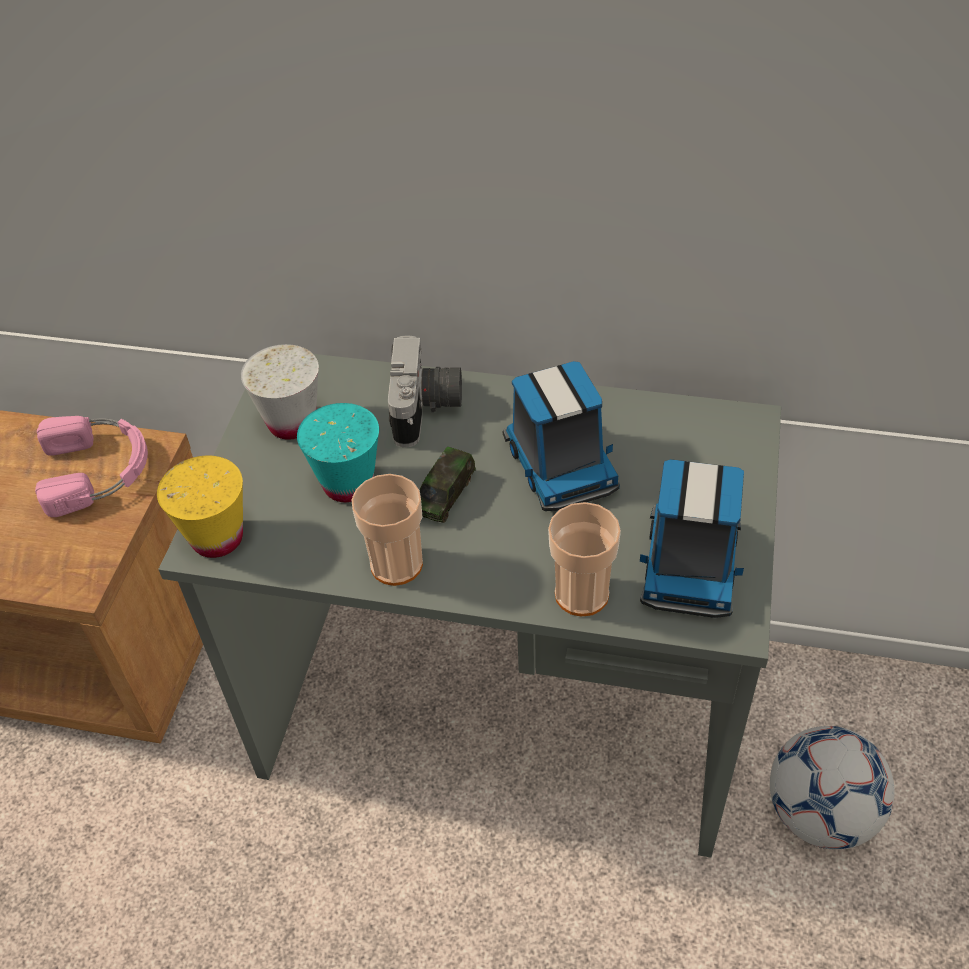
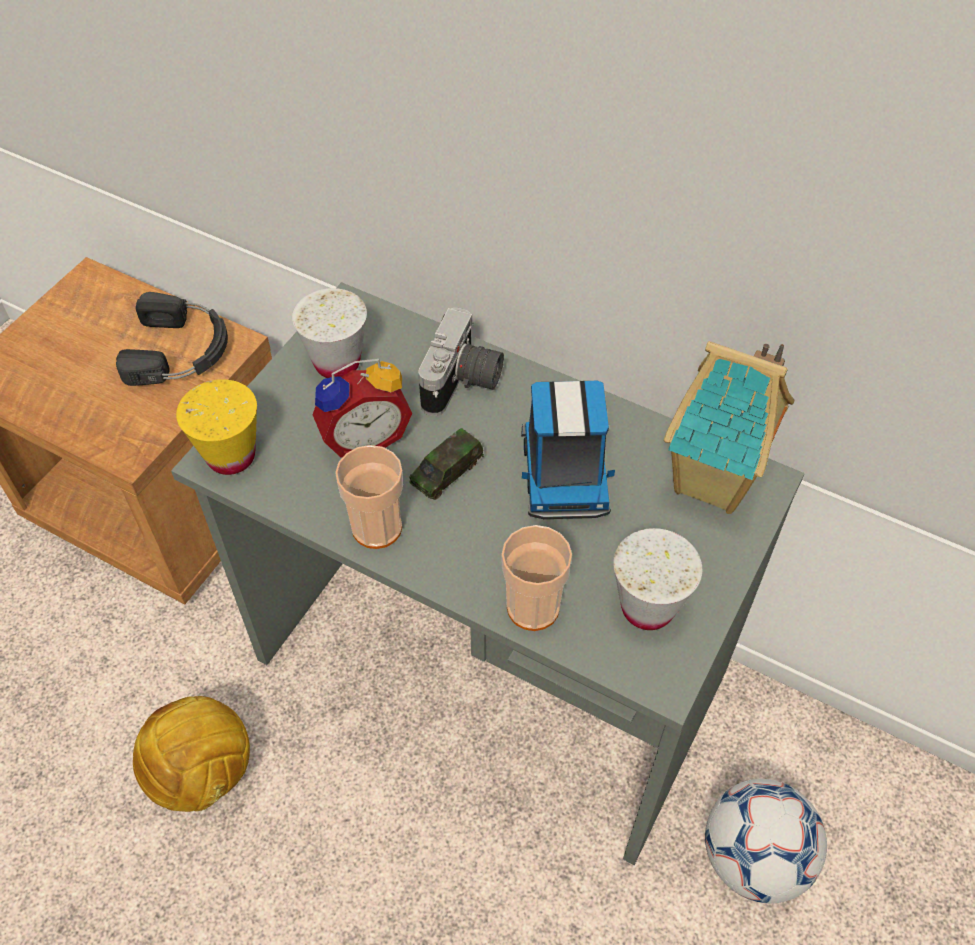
camera: 15 degrees right, 5 degrees up
pink headphones [35,416,148,517] -> black headphones [116,292,228,386]
turquoise cup [297,403,379,502] -> alarm clock [312,359,412,458]
toy truck [640,459,744,618] -> white cup [613,528,702,630]
none -> football [133,696,250,812]
none -> toy house [664,341,794,514]

